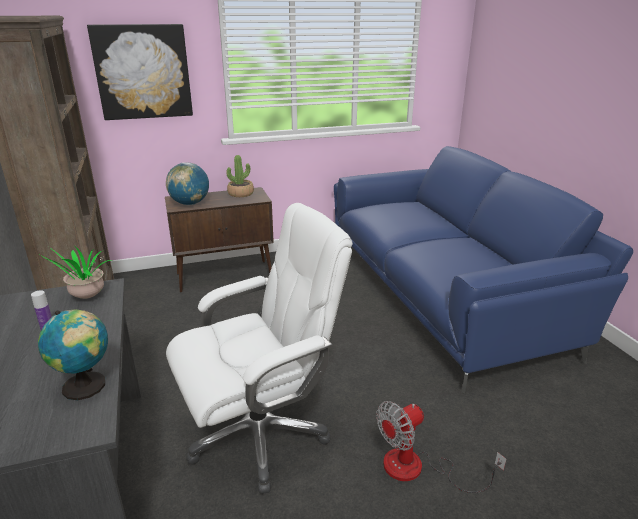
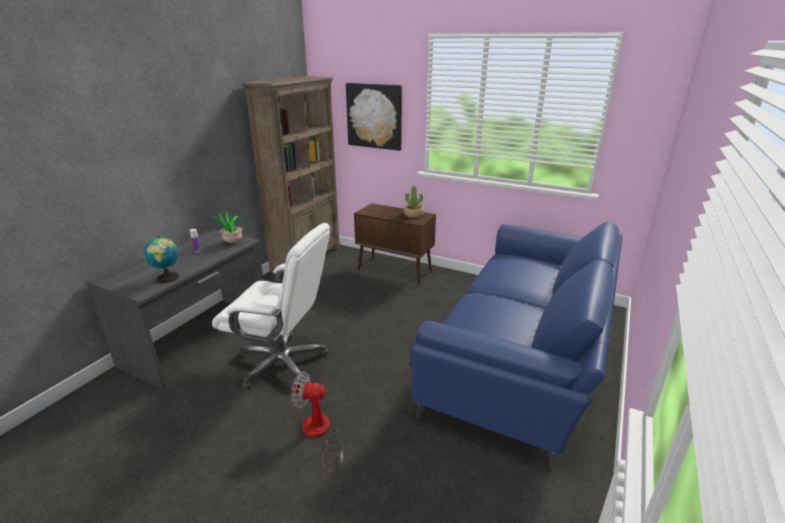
camera: 45 degrees right, 0 degrees up
globe [166,162,209,205] -> none

